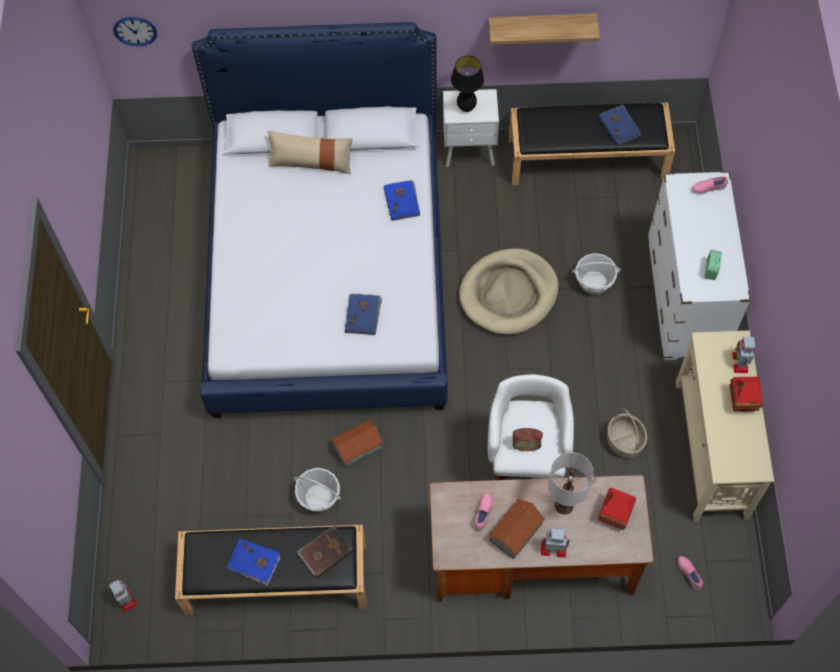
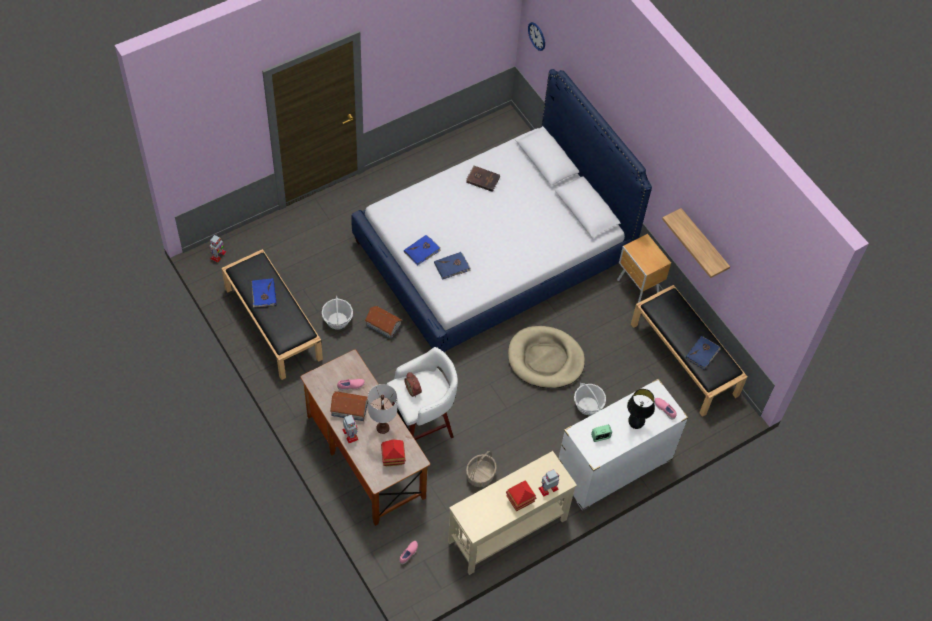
camera: 55 degrees right, 5 degrees down
beige pillow [268,130,353,174] -> none
brown book [297,526,353,577] -> brown book moved to [466,165,501,192]
blue book [384,180,420,221] -> blue book moved to [404,235,441,266]
white nightstand [443,89,499,168] -> brown nightstand [617,234,671,303]
black table lamp [451,56,484,112] -> black table lamp moved to [627,389,655,429]

